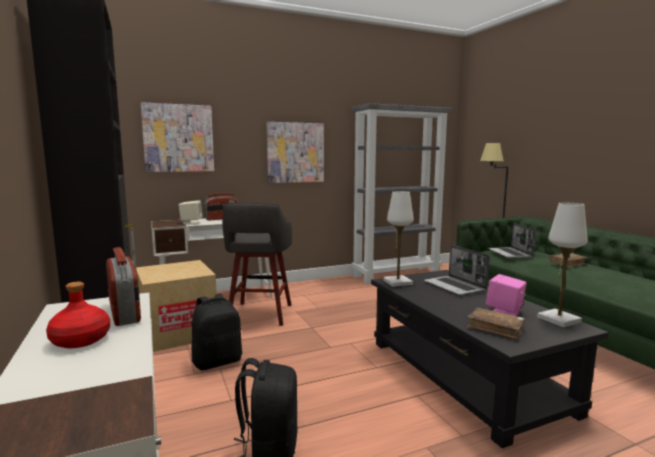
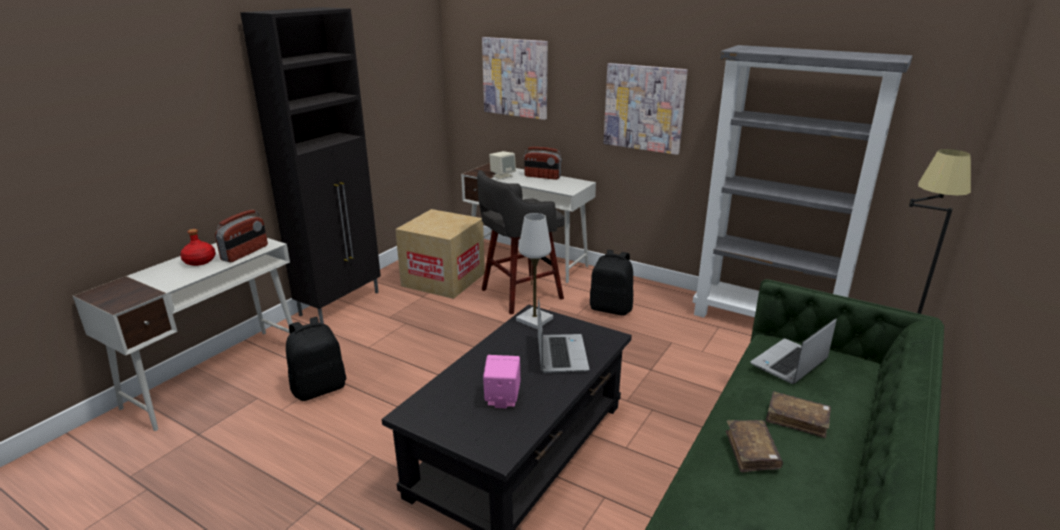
camera: 55 degrees right, 15 degrees up
black backpack [191,294,242,371] -> black backpack moved to [590,250,633,316]
laptop [424,245,489,296] -> laptop turned 150 degrees clockwise [538,299,589,373]
brown book [467,307,525,341] -> brown book moved to [726,420,783,473]
white table lamp [537,203,588,327] -> none

